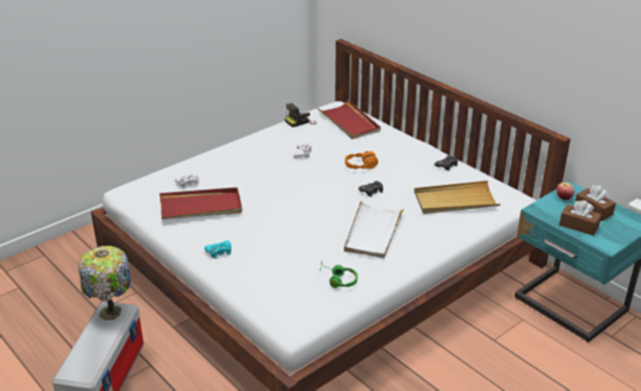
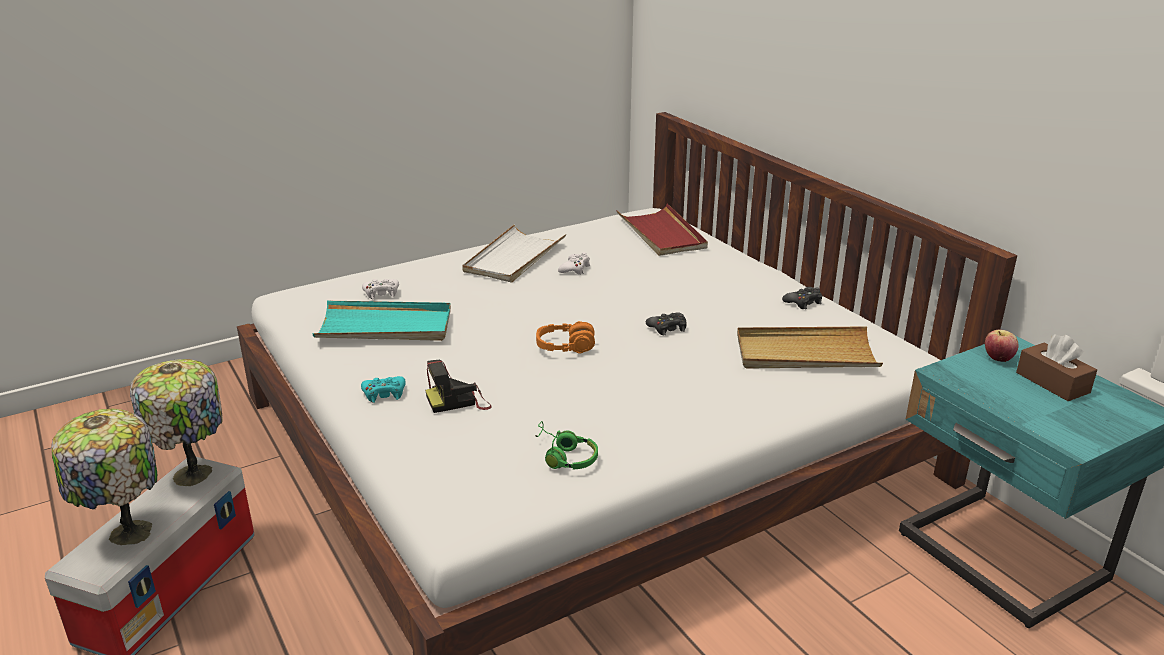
camera: 10 degrees right, 5 degrees down
red tray [160,187,242,219] -> turquoise tray [312,301,451,341]
camera [285,103,316,127] -> camera moved to [425,360,492,413]
white tray [344,201,404,258] -> white tray moved to [462,224,566,283]
orange headphones [345,151,378,169] -> orange headphones moved to [536,321,595,353]
brown tissue box [559,200,602,236] -> none
none -> table lamp [51,409,157,546]

